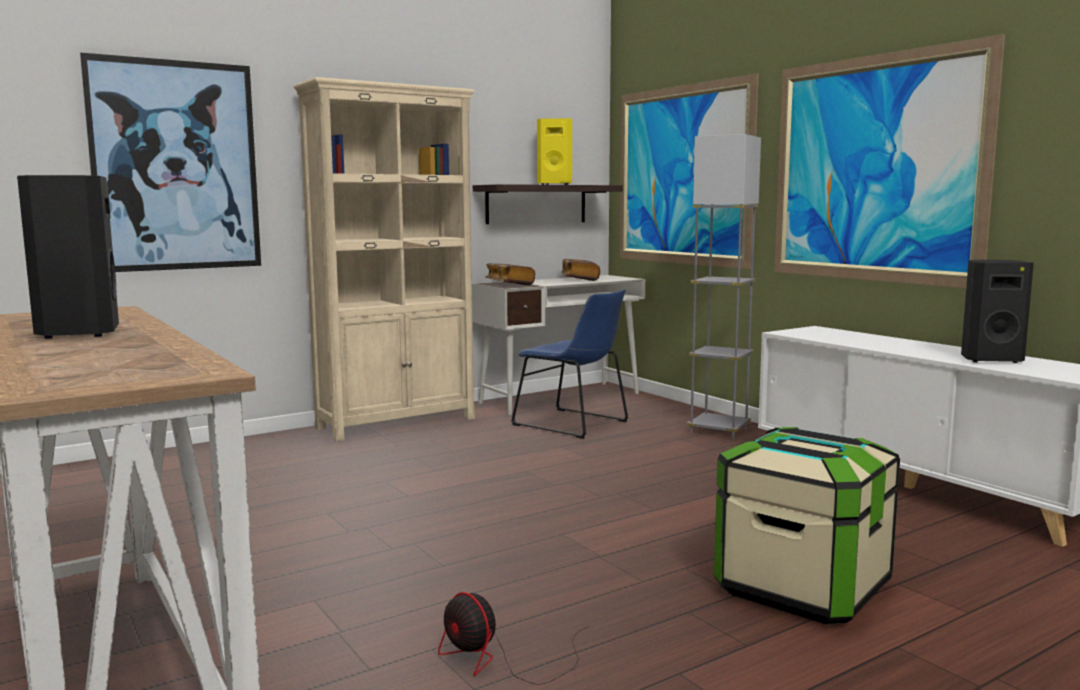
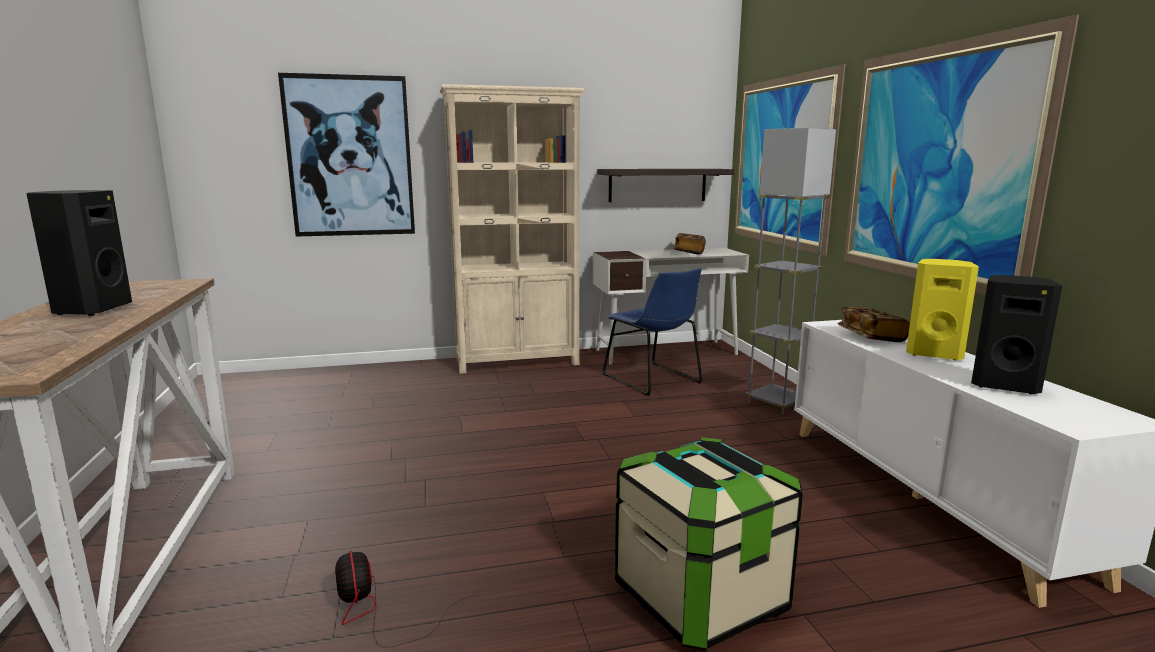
camera: 20 degrees right, 5 degrees up
book [486,263,535,285] -> book moved to [838,307,910,342]
yellow speaker [537,118,572,185] -> yellow speaker moved to [906,259,979,360]

